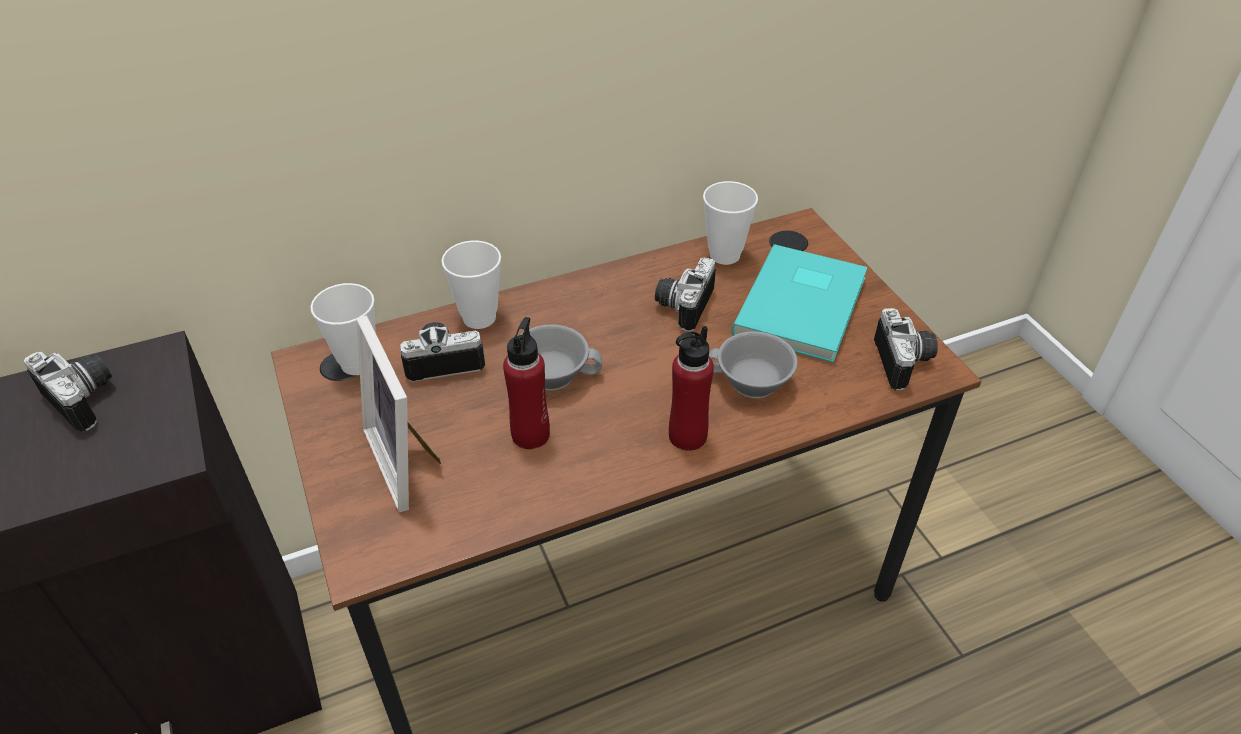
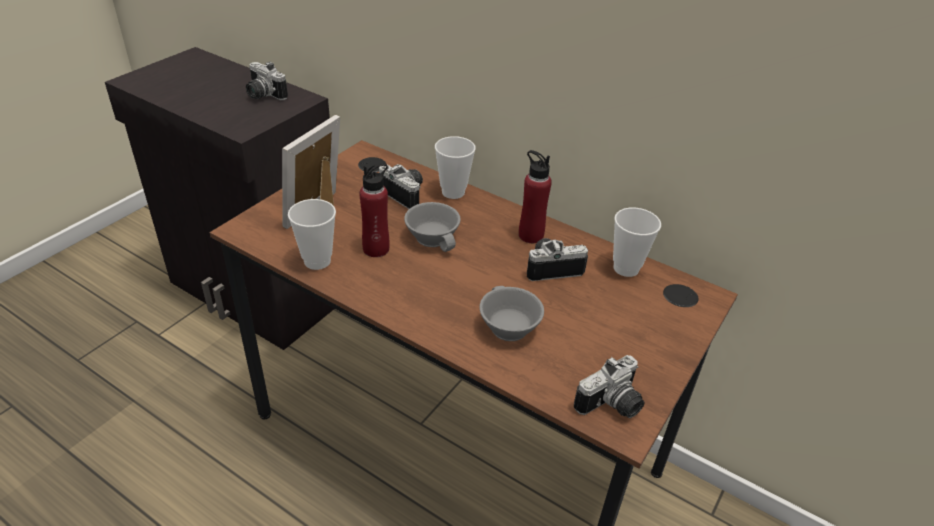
camera: 55 degrees right, 5 degrees down
camera [23,352,112,432] -> camera turned 120 degrees clockwise [246,62,288,100]
cup [311,283,376,375] -> cup moved to [288,199,336,270]
red bottle [669,326,714,451] -> red bottle moved to [519,150,552,243]
turquoise book [732,244,868,363] -> none

